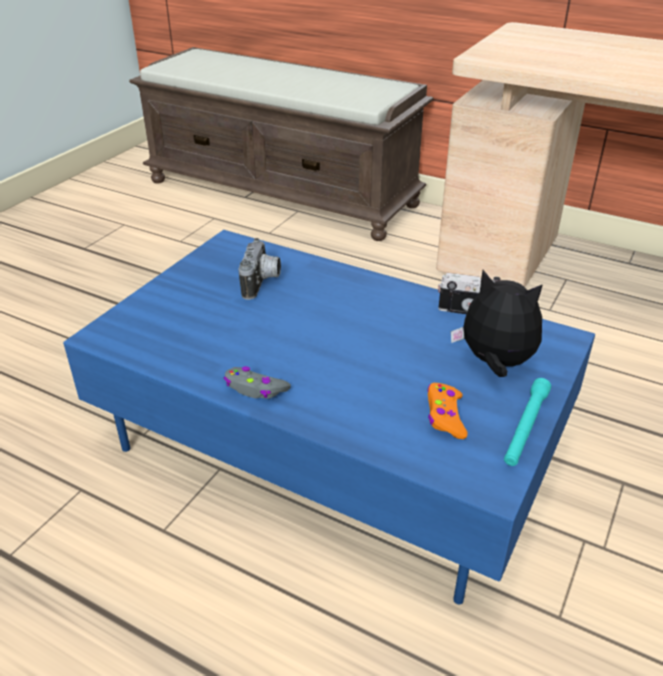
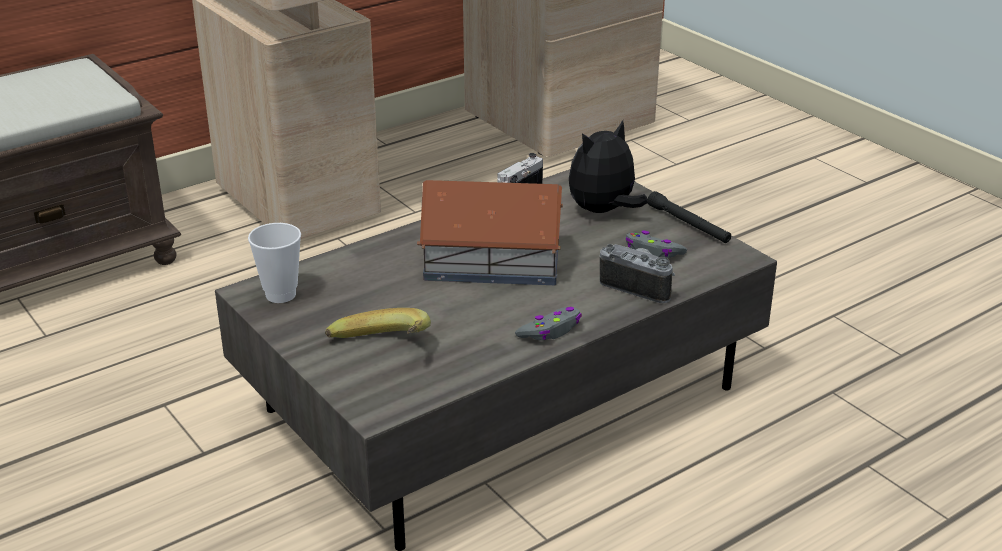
camera: 65 degrees left, 5 degrees down
blue coffee table [63,230,595,605] -> grey coffee table [215,169,777,551]
camera [238,238,281,300] -> camera moved to [600,244,675,303]
orange game controller [427,383,468,439] -> grey game controller [626,231,687,258]
turquoise flashlight [504,378,551,466] -> black flashlight [648,191,731,243]
none -> cup [248,223,301,303]
none -> banana [325,308,431,338]
none -> toy house [417,180,563,285]

